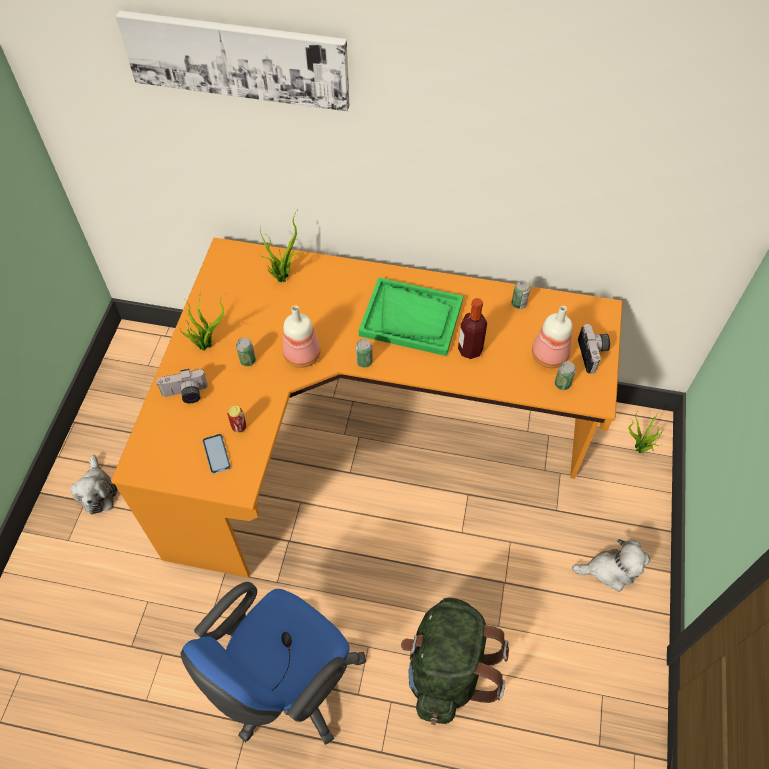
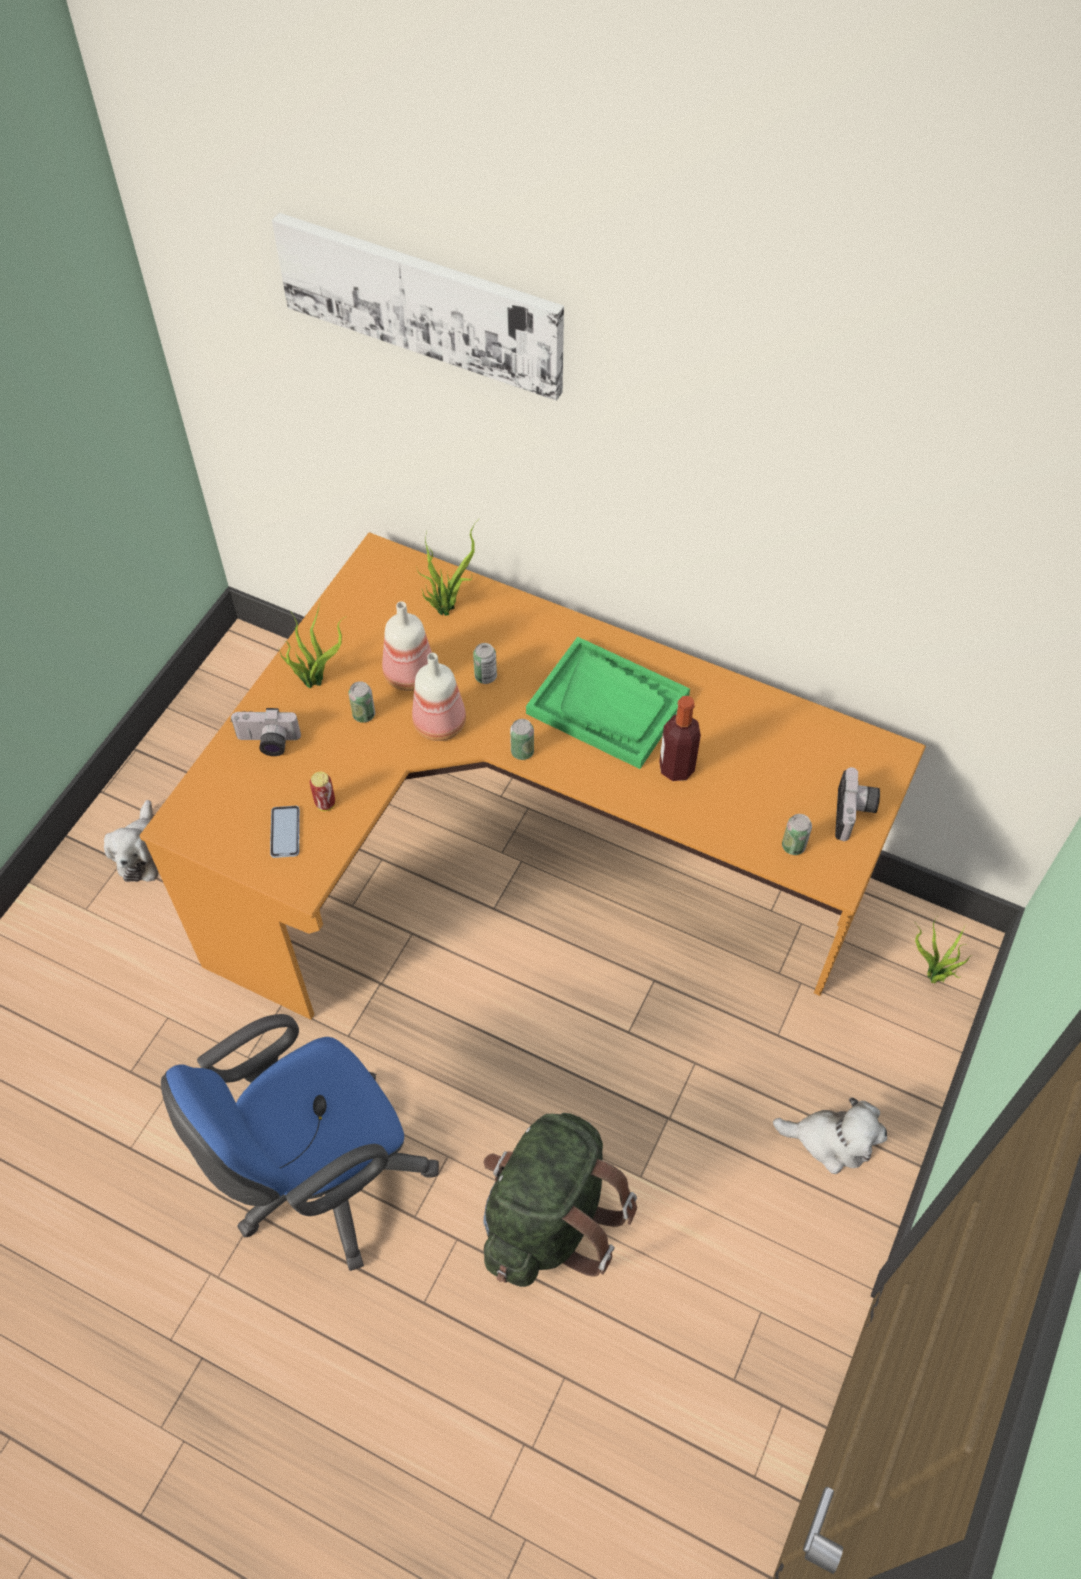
camera: 15 degrees right, 0 degrees up
can [511,280,530,309] -> can moved to [473,643,497,684]
bottle [532,306,573,368] -> bottle moved to [382,601,432,691]

